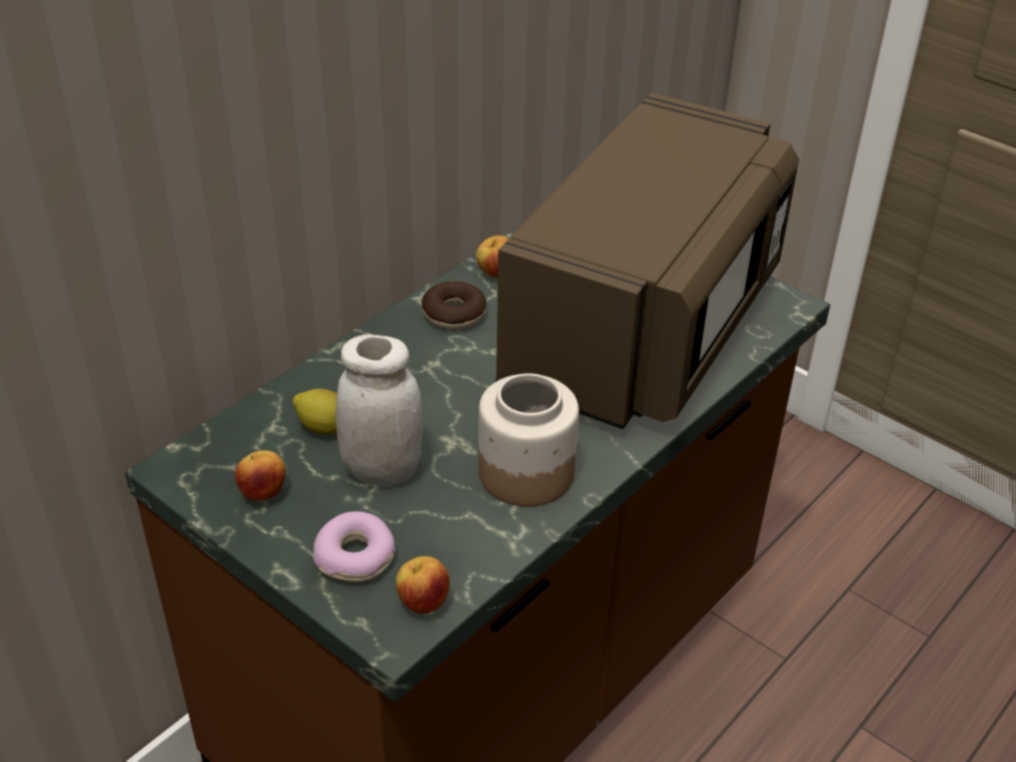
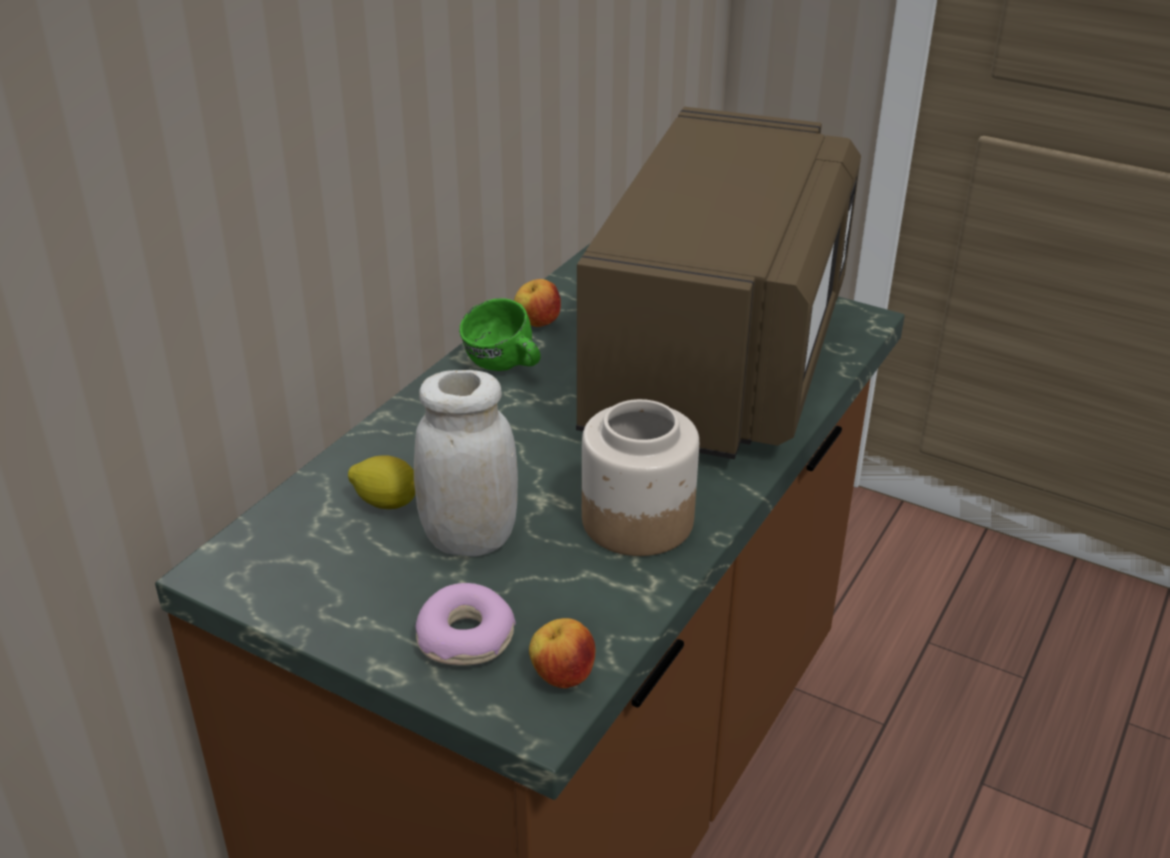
camera: 10 degrees left, 5 degrees down
apple [235,450,286,501] -> none
donut [421,281,487,330] -> green mug [459,298,541,371]

